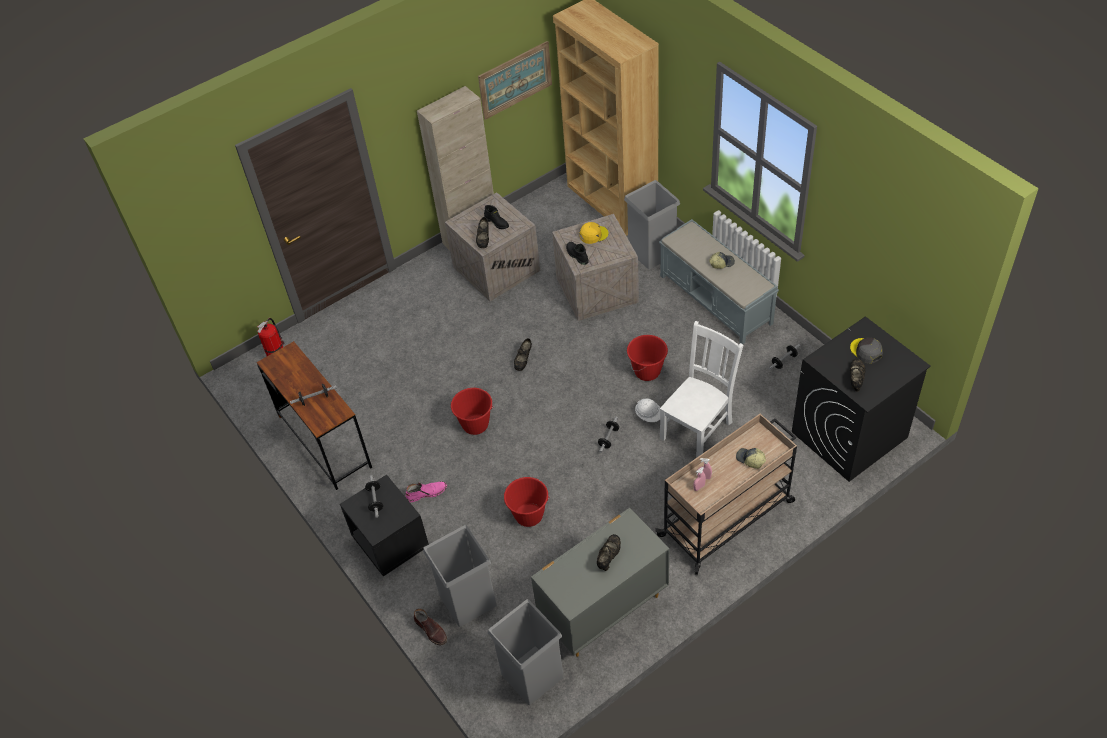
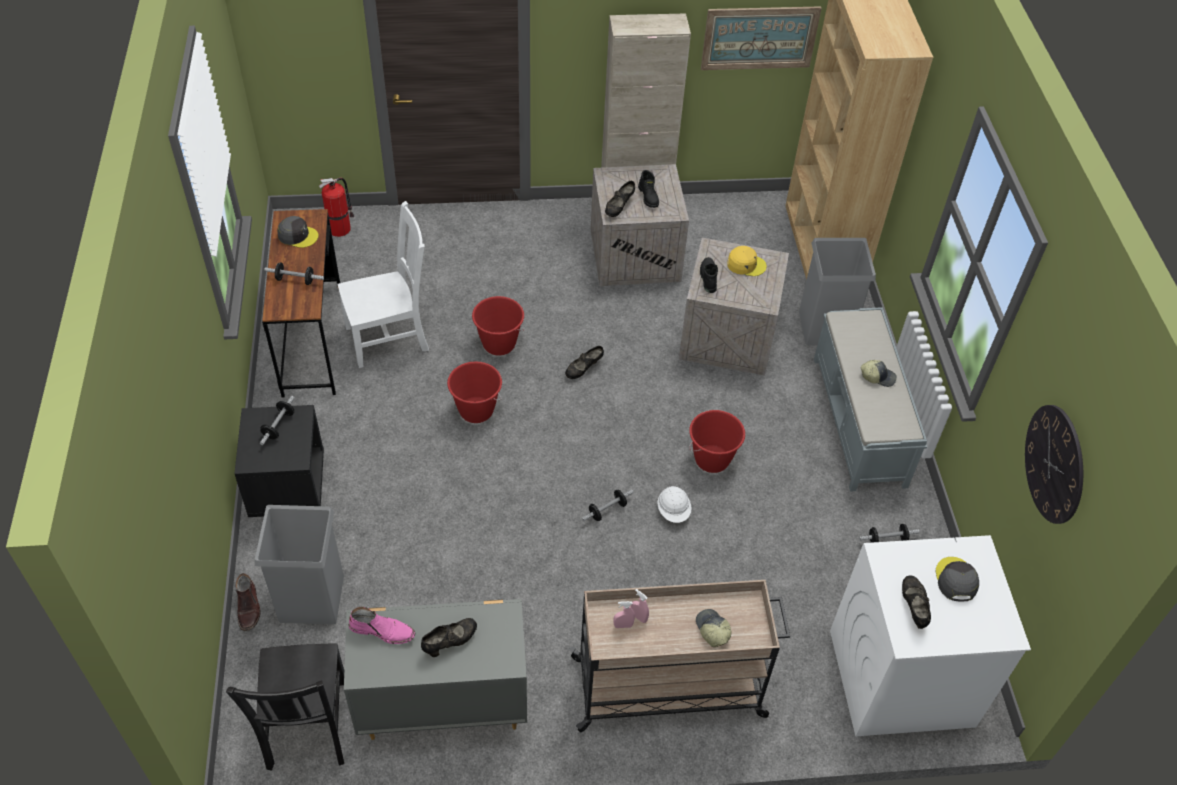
camera: 25 degrees right, 0 degrees up
pink boot [406,481,447,502] -> pink boot moved to [349,607,415,644]
grey trash can [488,599,564,705] -> black chair [226,644,344,771]
red bucket [503,477,550,527] -> red bucket moved to [472,296,524,356]
white chair [660,321,743,458] -> white chair moved to [337,201,429,368]
black washing machine [792,317,931,482] -> white washing machine [830,535,1031,737]
black shoe [850,359,866,392] -> black shoe turned 45 degrees counterclockwise [902,576,931,629]
none -> grey cap [277,216,319,248]
none -> wall clock [1025,405,1083,524]

